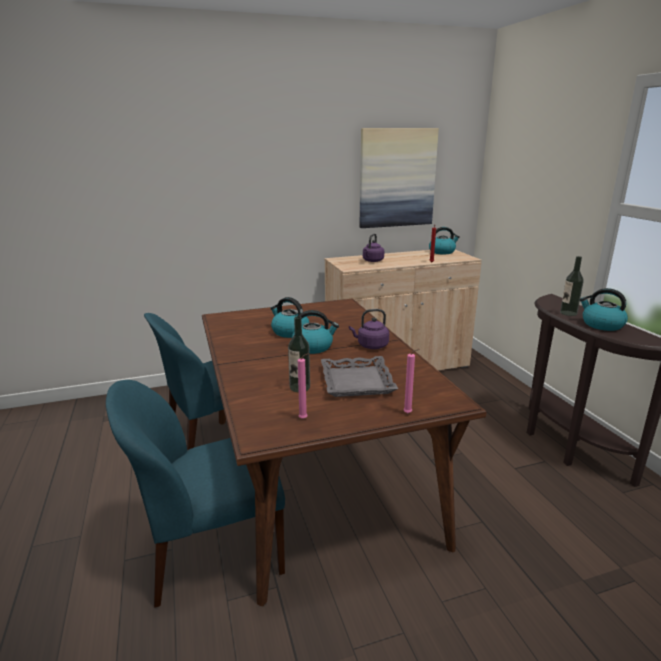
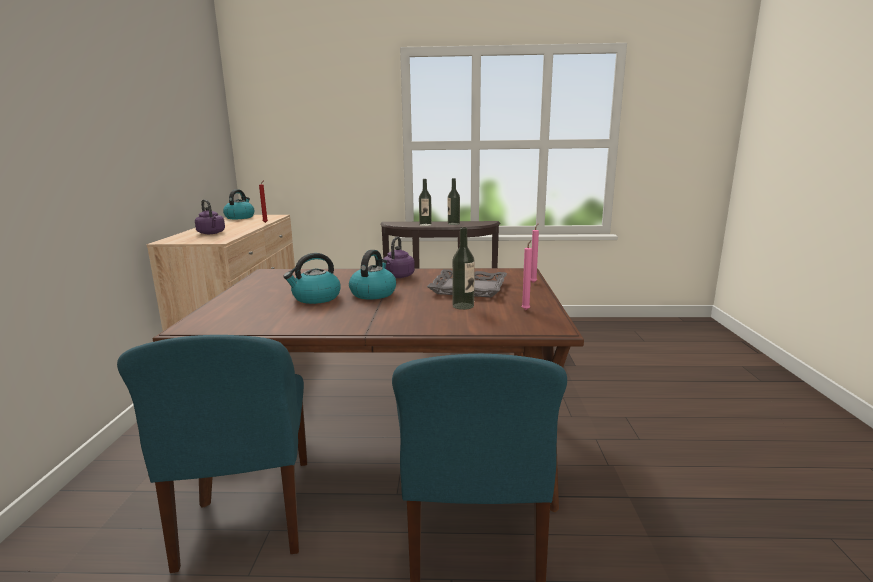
camera: 70 degrees left, 5 degrees down
picture [359,128,439,228] -> none
kettle [579,288,628,331] -> bottle [448,178,460,225]

